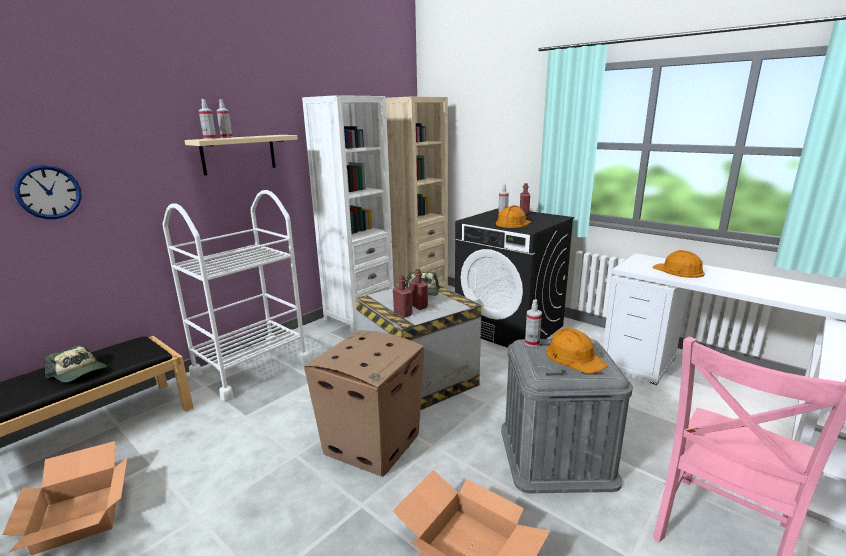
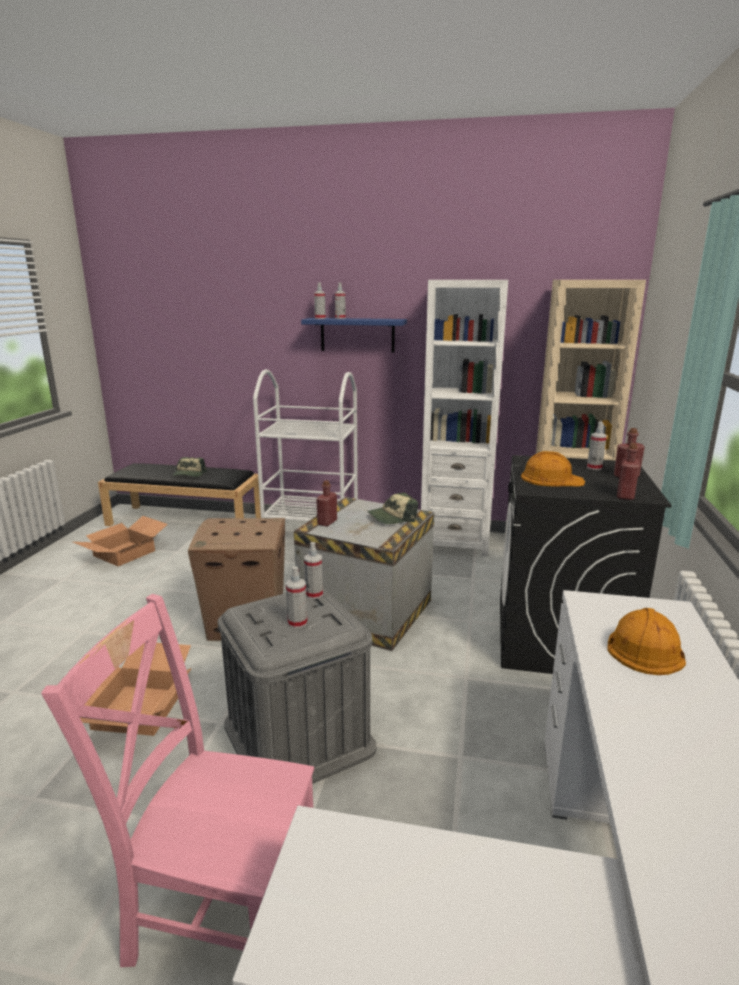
camera: 60 degrees right, 0 degrees up
wall clock [14,165,82,219] -> none
beige shelf [184,135,298,175] -> blue shelf [301,318,407,352]
red bottle [409,269,428,310] -> red bottle moved to [617,443,640,500]
orange hard hat [547,328,607,374] -> spray bottle [286,566,308,628]

